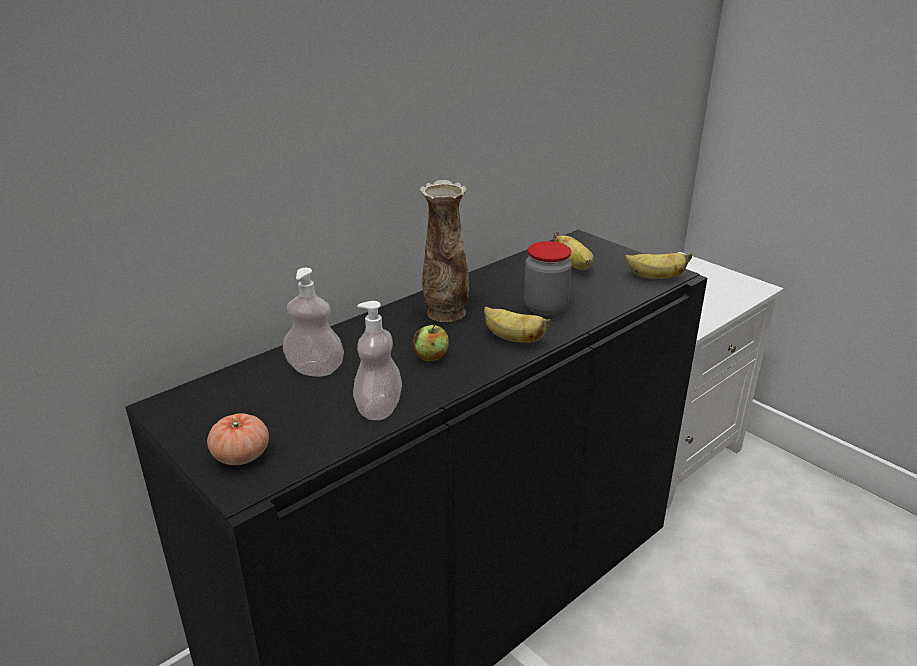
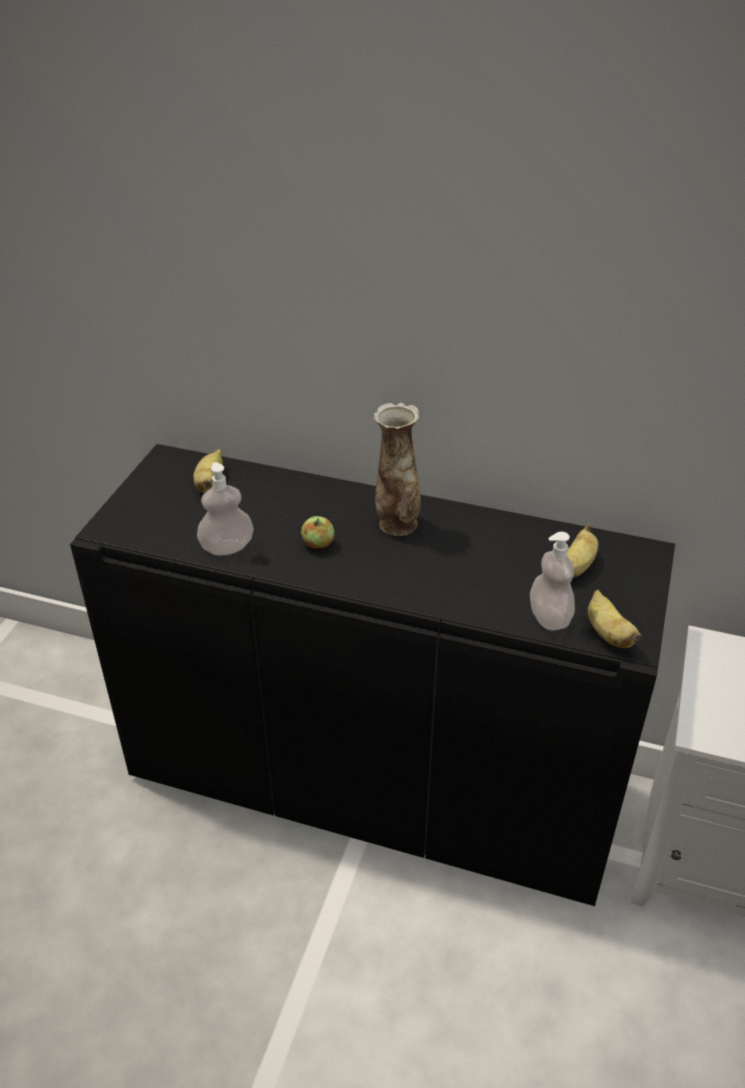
camera: 60 degrees right, 10 degrees up
tomato [207,413,269,465] -> none
soap dispenser [283,268,344,376] -> soap dispenser moved to [530,532,575,630]
banana [484,306,551,343] -> banana moved to [193,449,223,493]
jar [524,241,572,316] -> none

